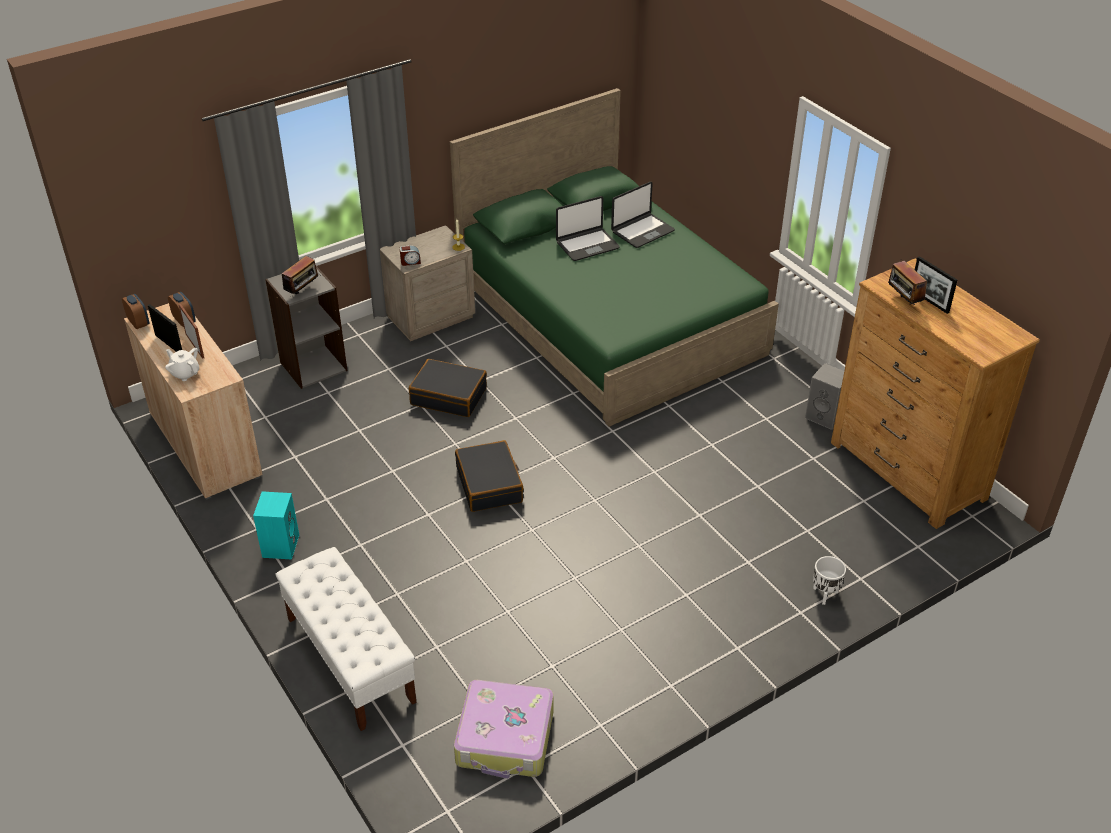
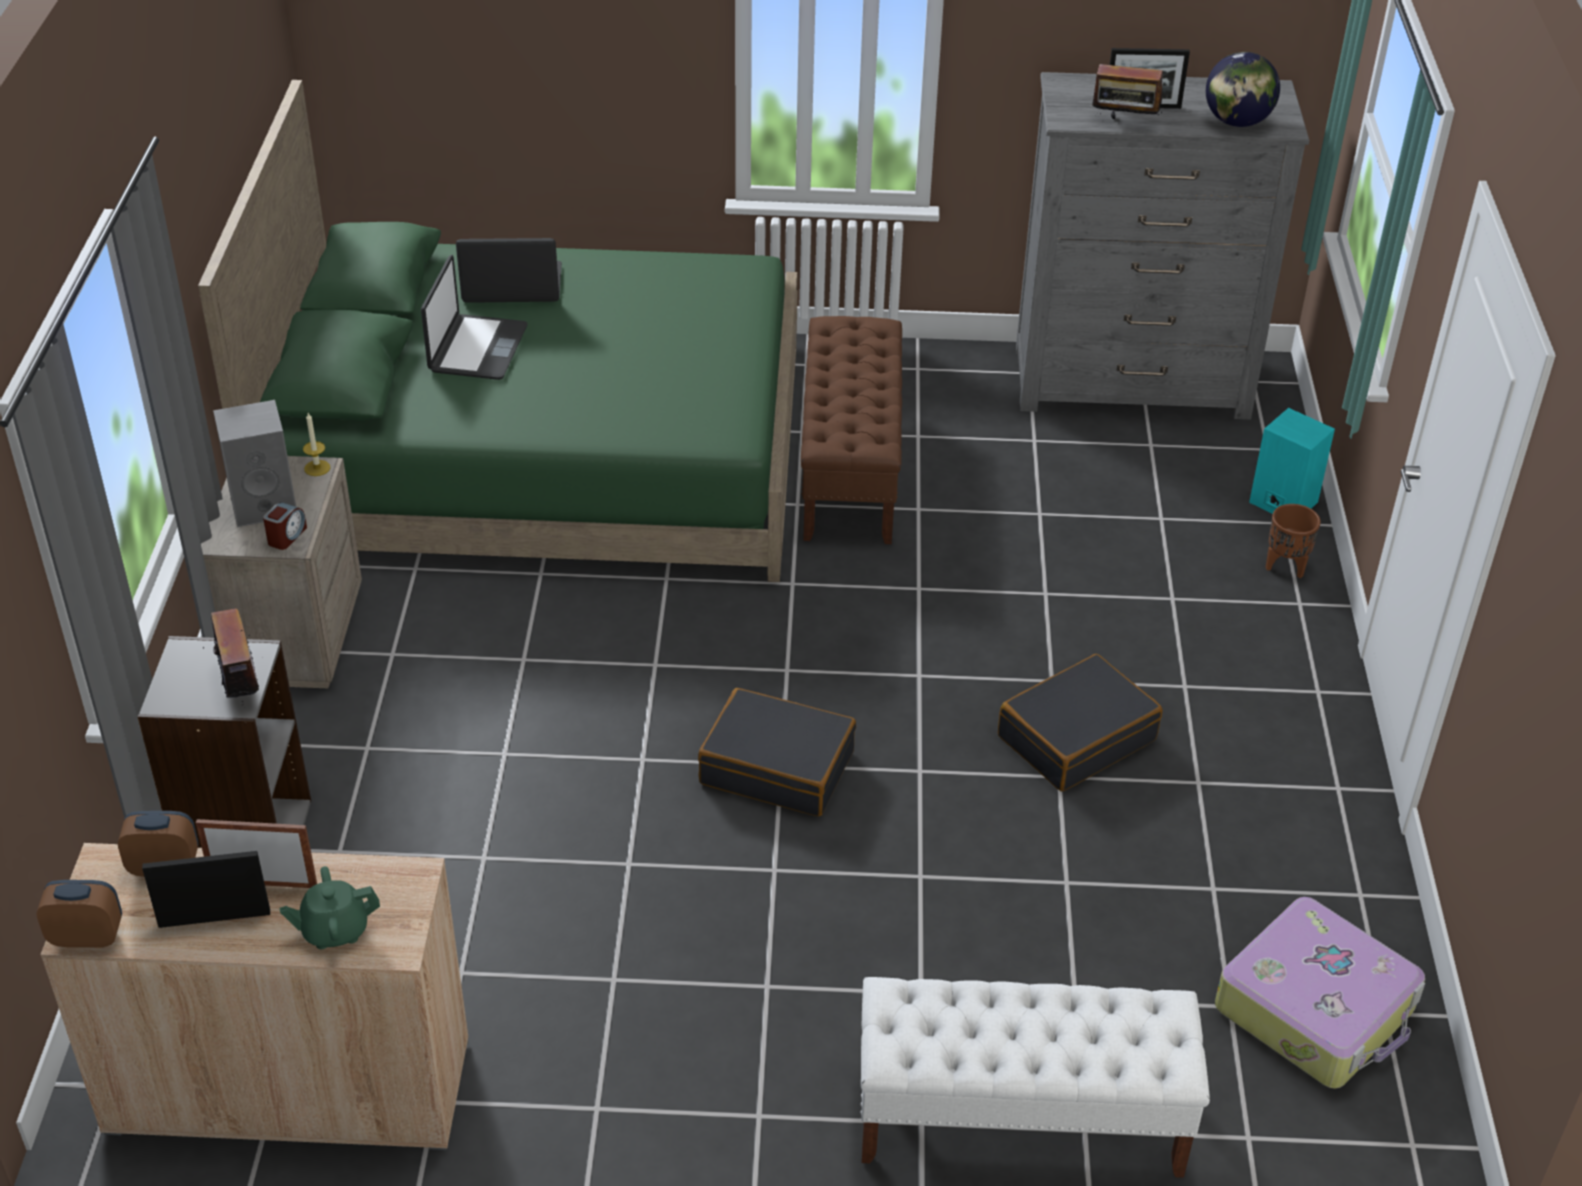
camera: 55 degrees left, 0 degrees up
white teapot [165,348,199,381] -> green teapot [279,866,380,949]
turquoise speaker [253,491,299,559] -> turquoise speaker moved to [1249,408,1335,514]
black suitcase [409,359,487,417] -> black suitcase moved to [998,654,1162,791]
laptop [611,182,675,248] -> laptop turned 90 degrees counterclockwise [456,238,562,303]
grey speaker [805,363,844,430] -> grey speaker moved to [213,400,296,527]
white planter [813,556,846,605] -> brown planter [1265,504,1321,578]
brown dresser [831,259,1040,529] -> grey dresser [1016,72,1309,420]
none -> brown bench [801,316,902,544]
none -> globe [1206,52,1280,127]

